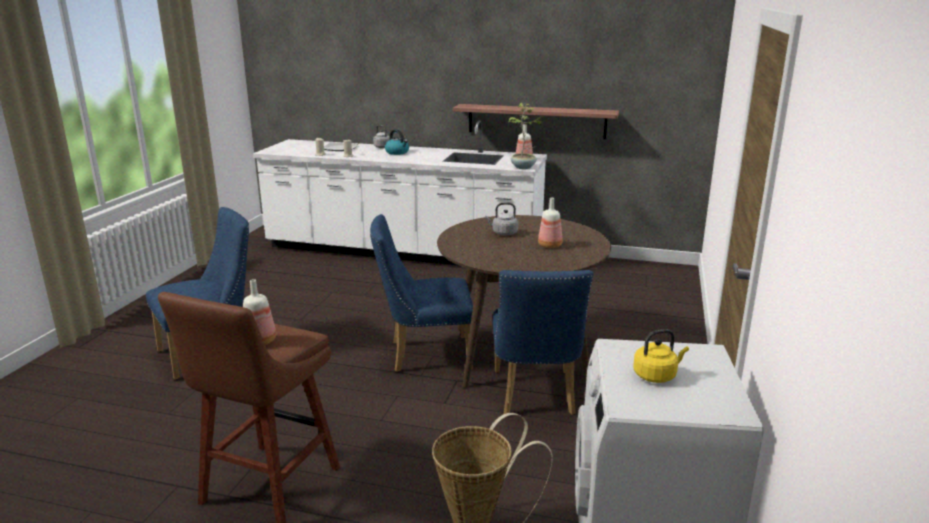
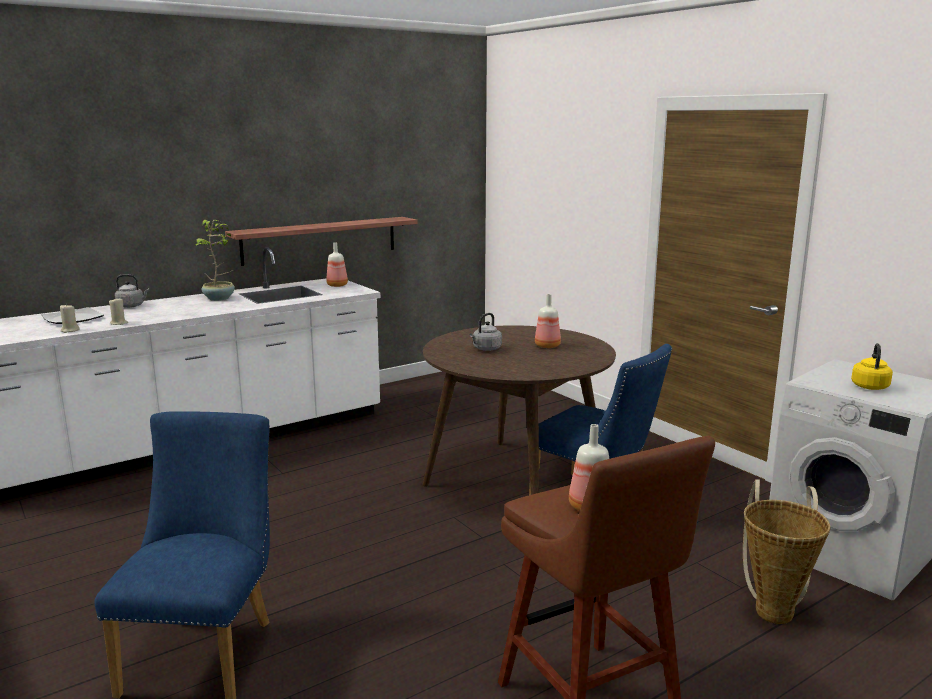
camera: 50 degrees left, 5 degrees down
blue chair [370,214,473,372] -> none
kettle [385,129,409,155] -> none
potted plant [509,103,545,169] -> potted plant moved to [194,220,235,301]

